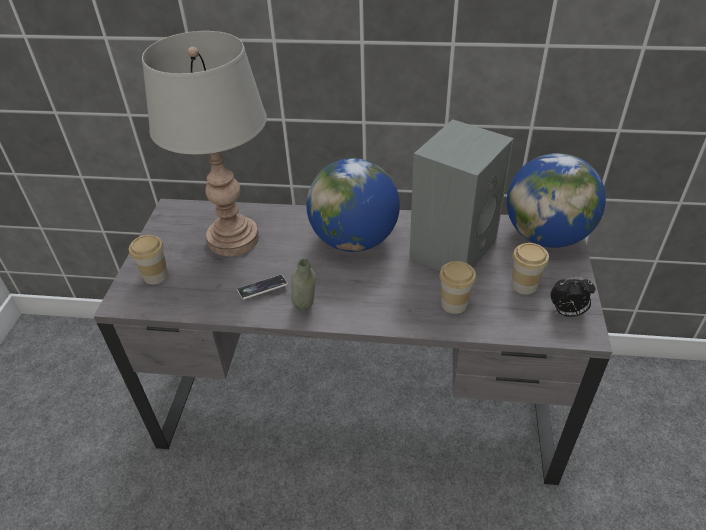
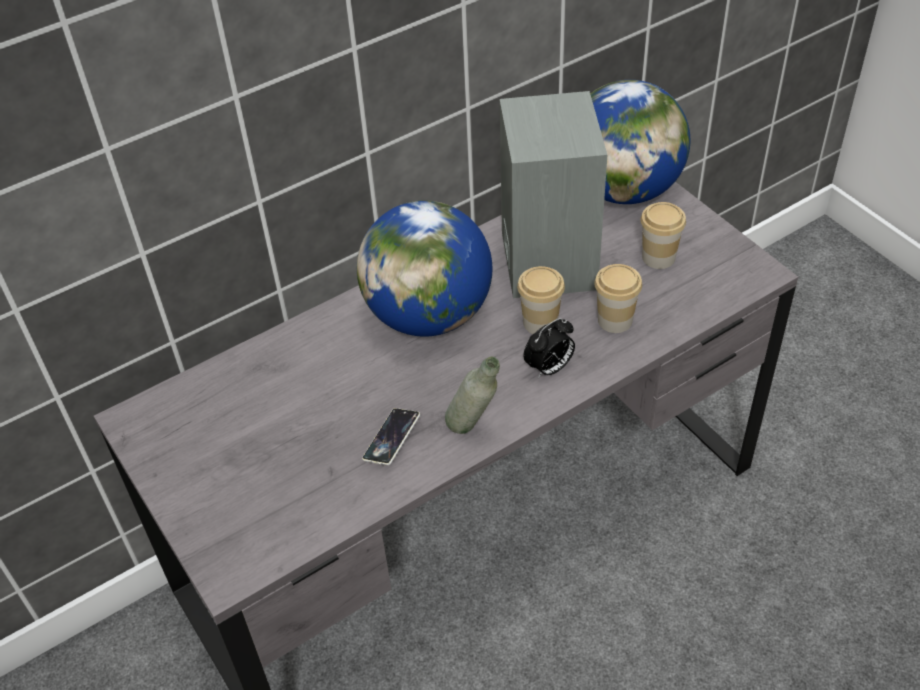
camera: 40 degrees left, 5 degrees up
cup [129,235,168,284] -> cup moved to [517,266,565,334]
grey table lamp [142,31,267,256] -> none
alarm clock [551,277,595,317] -> alarm clock moved to [523,318,575,378]

